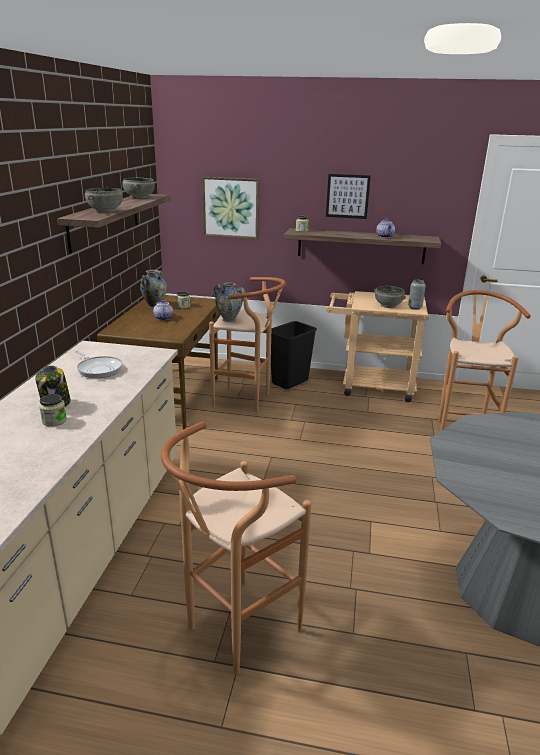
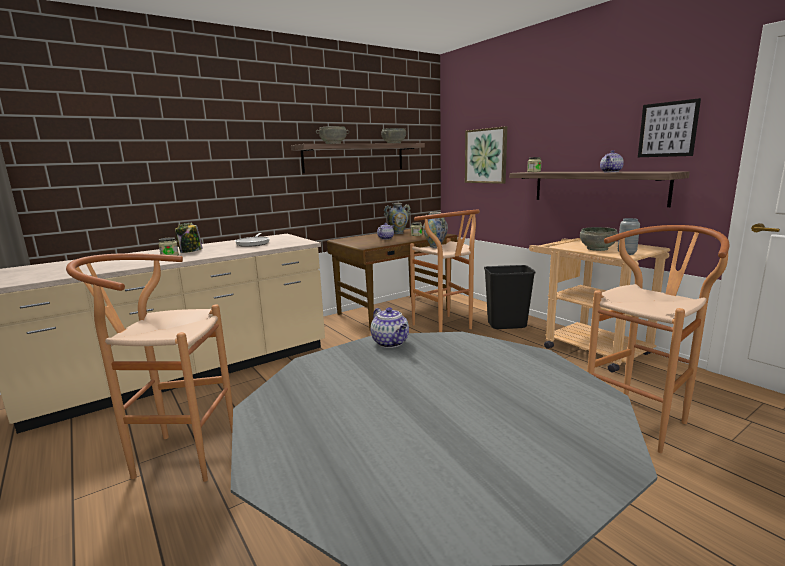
camera: 45 degrees right, 10 degrees down
picture [326,174,371,219] -> picture moved to [638,98,701,157]
none -> teapot [371,307,409,348]

